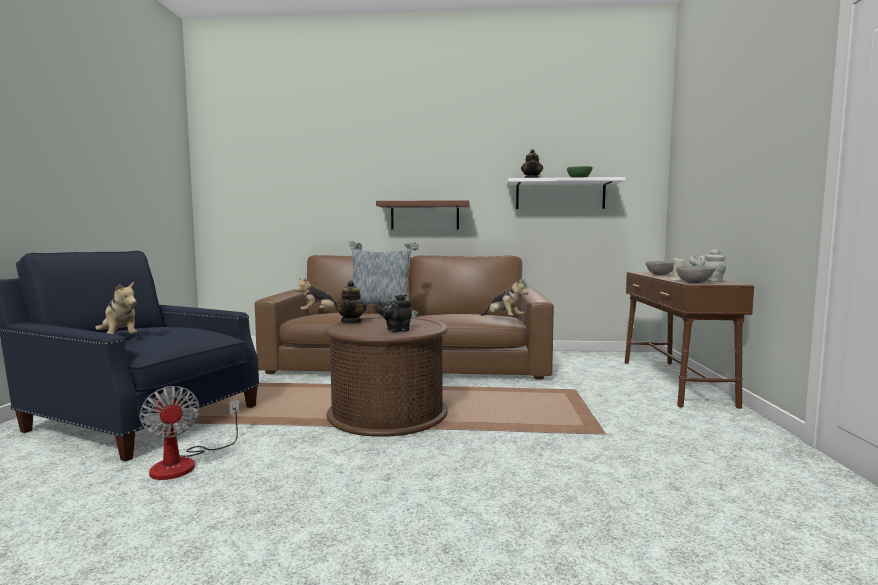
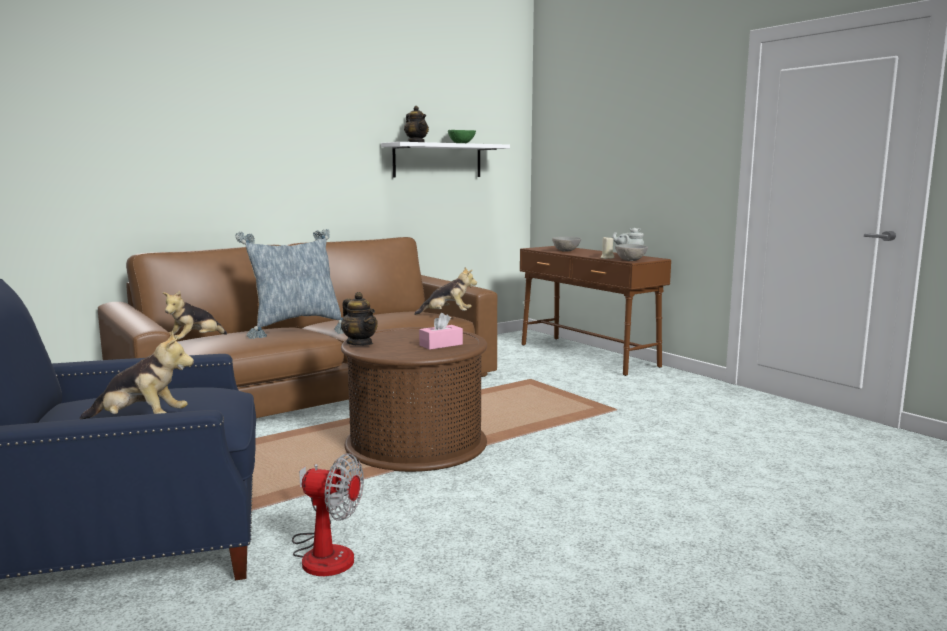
camera: 40 degrees left, 5 degrees up
brown shelf [376,200,469,230] -> none
black teapot [376,294,412,332] -> pink tissue box [419,313,463,350]

